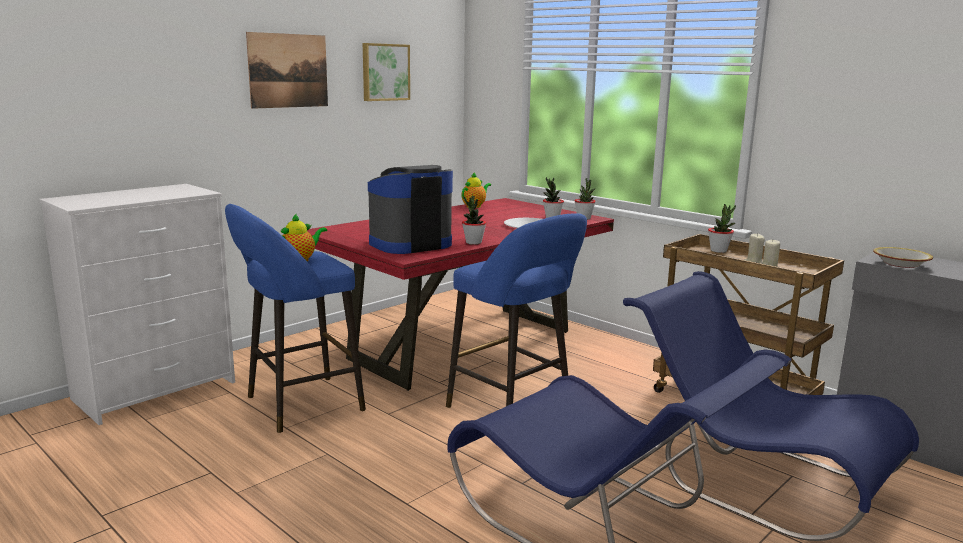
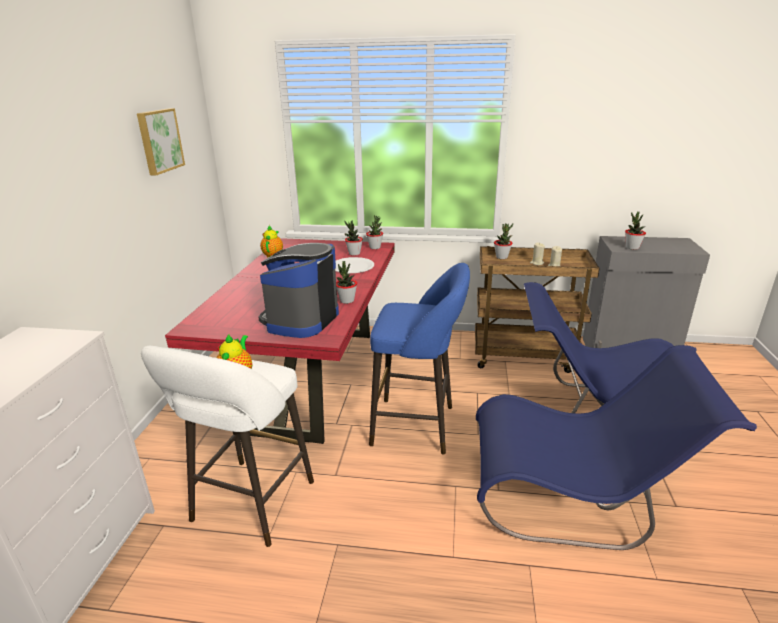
camera: 35 degrees left, 10 degrees up
blue stool [225,204,366,433] -> white stool [141,346,314,547]
picture [246,32,328,109] -> none
bowl [873,247,933,268] -> potted plant [625,212,646,250]

